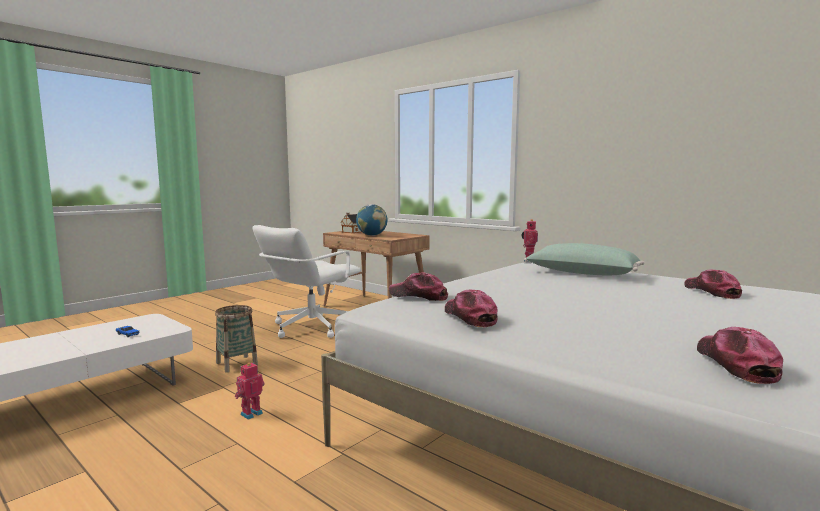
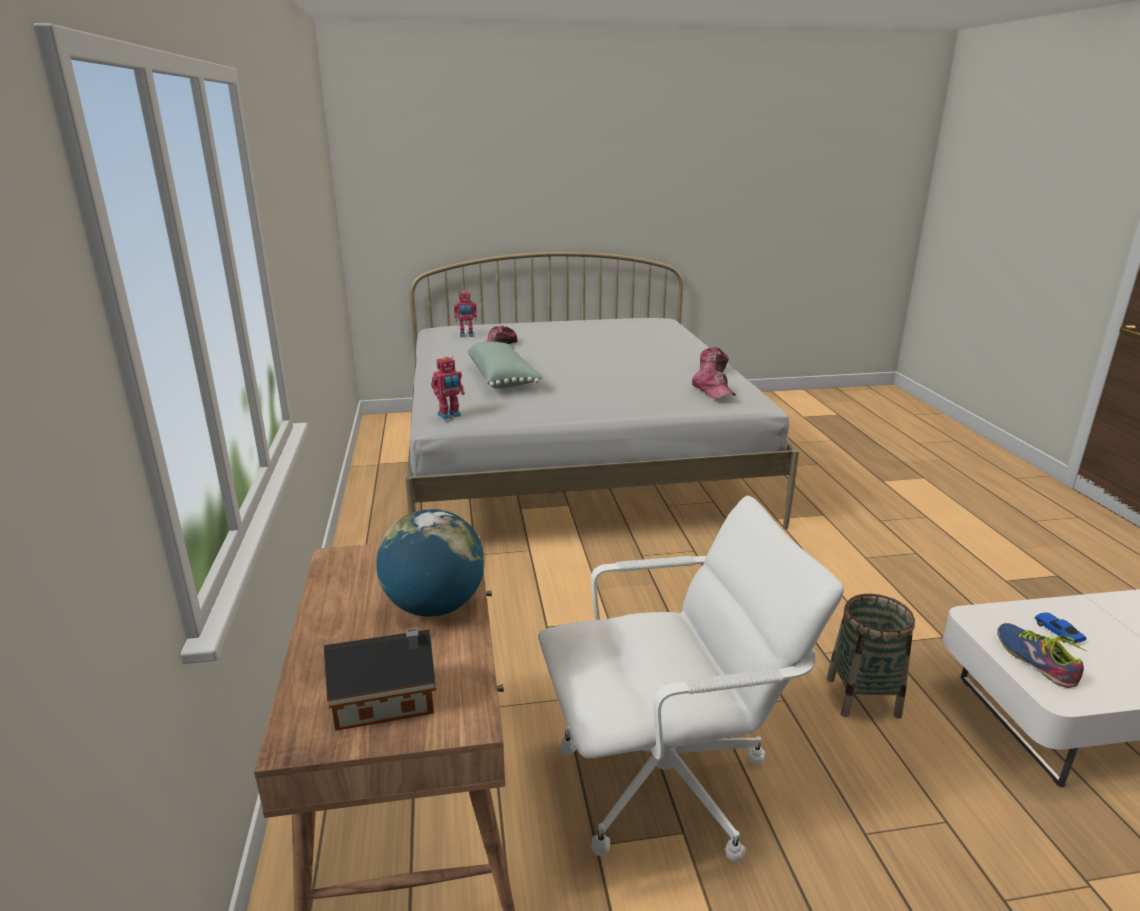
camera: 140 degrees left, 15 degrees up
toy robot [235,362,265,420] -> toy robot moved to [454,291,477,337]
cap [697,327,783,384] -> none
none -> shoe [997,623,1088,688]

